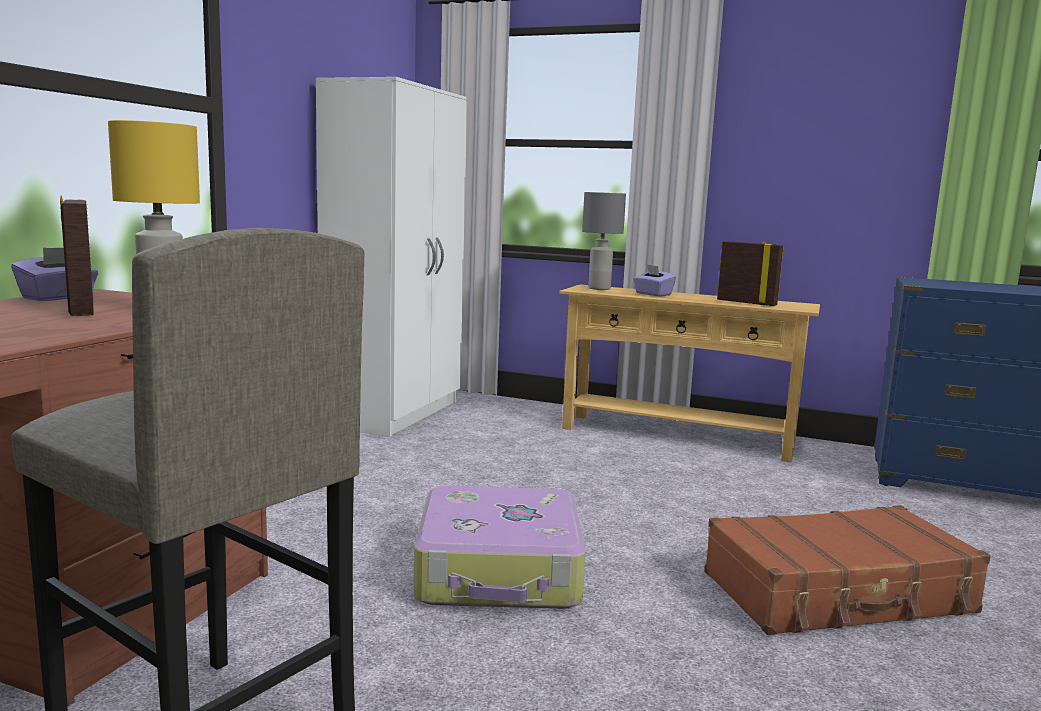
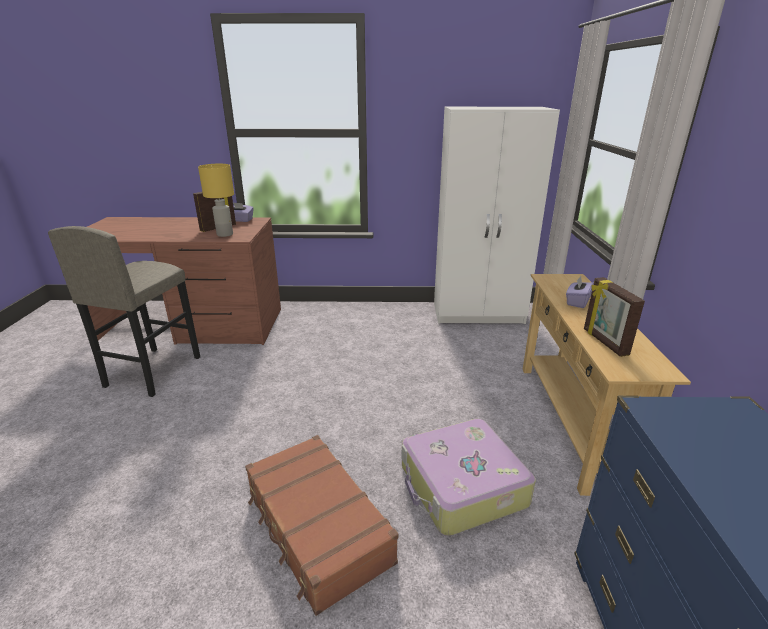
camera: 70 degrees right, 15 degrees up
suitcase [413,486,586,609] -> suitcase moved to [401,419,535,536]
grey table lamp [582,192,626,290] -> none
picture frame [717,241,783,306] -> picture frame turned 150 degrees clockwise [584,277,645,357]

